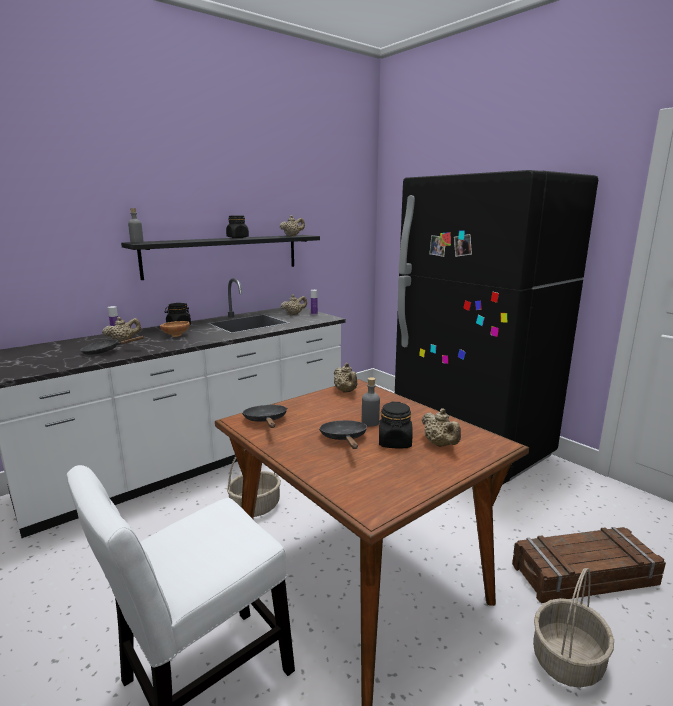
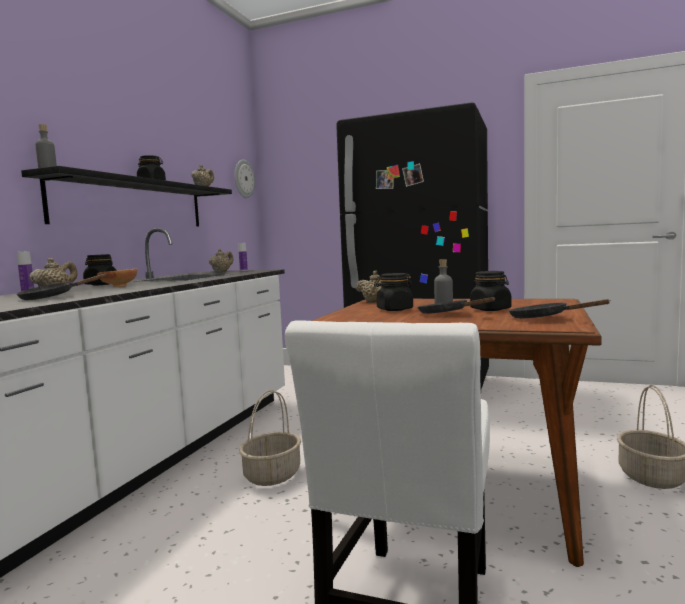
camera: 30 degrees left, 10 degrees down
black frying pan [242,405,287,428] -> black frying pan moved to [509,299,611,318]
beige teapot [422,408,461,447] -> none
crate [512,527,666,603] -> none
none -> wall clock [235,160,255,198]
none -> black jar [374,273,414,311]

